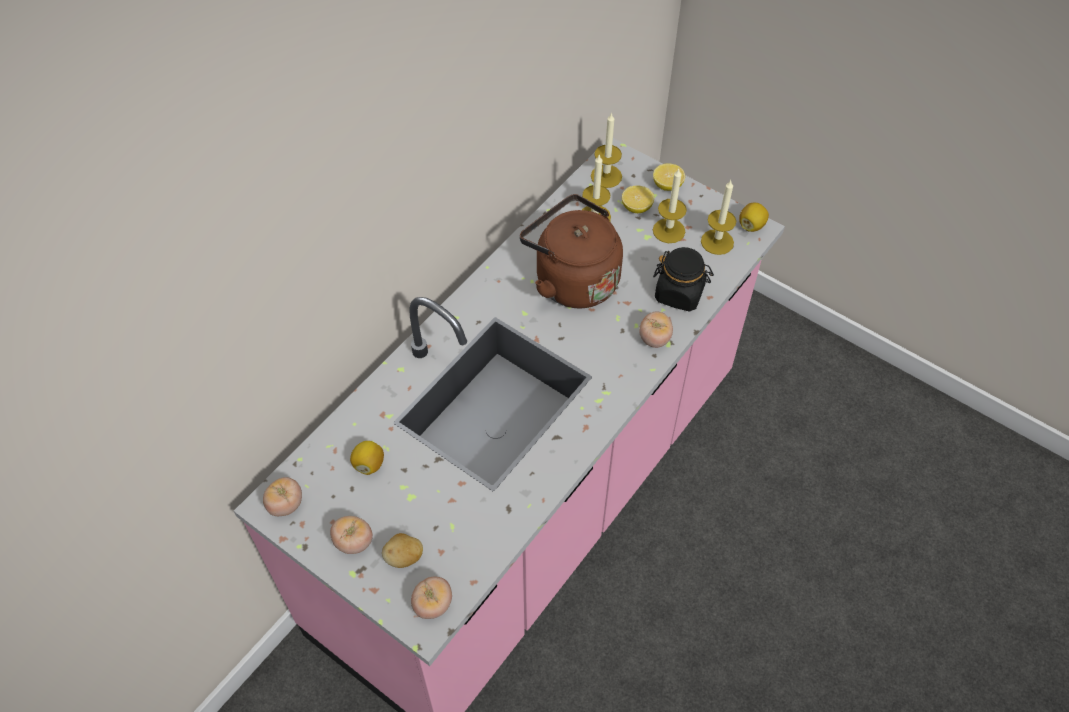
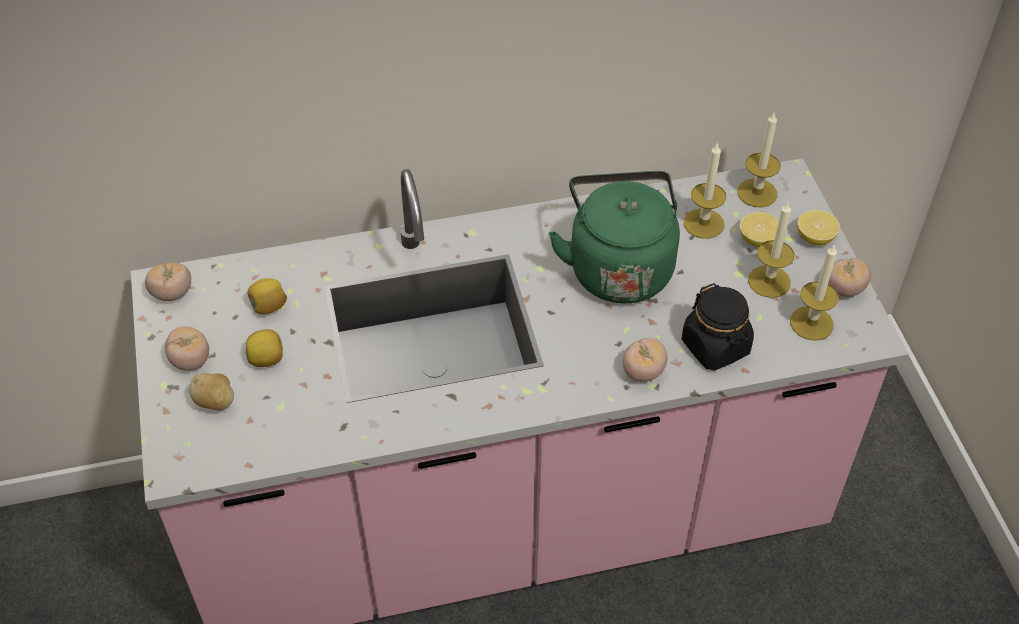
camera: 40 degrees right, 5 degrees down
tomato [411,577,452,619] -> tomato moved to [828,258,871,297]
brown kettle [520,194,623,308] -> green kettle [549,171,680,304]
lemon [739,203,769,232] -> lemon moved to [245,329,283,367]

